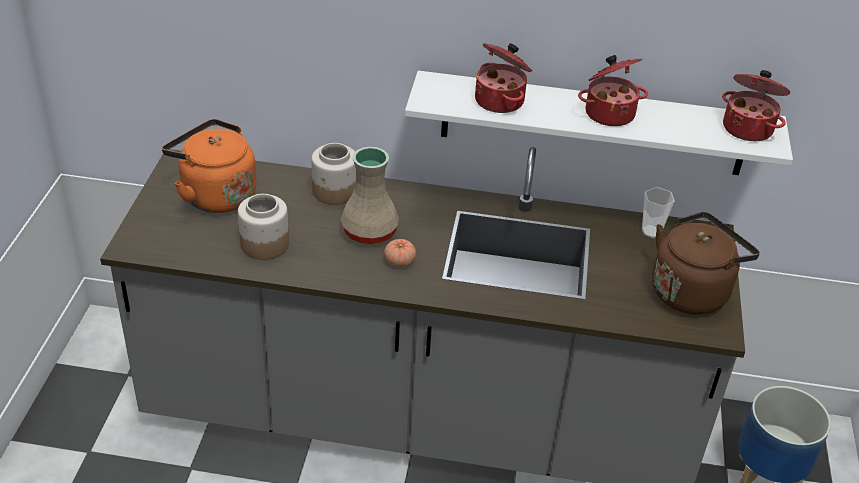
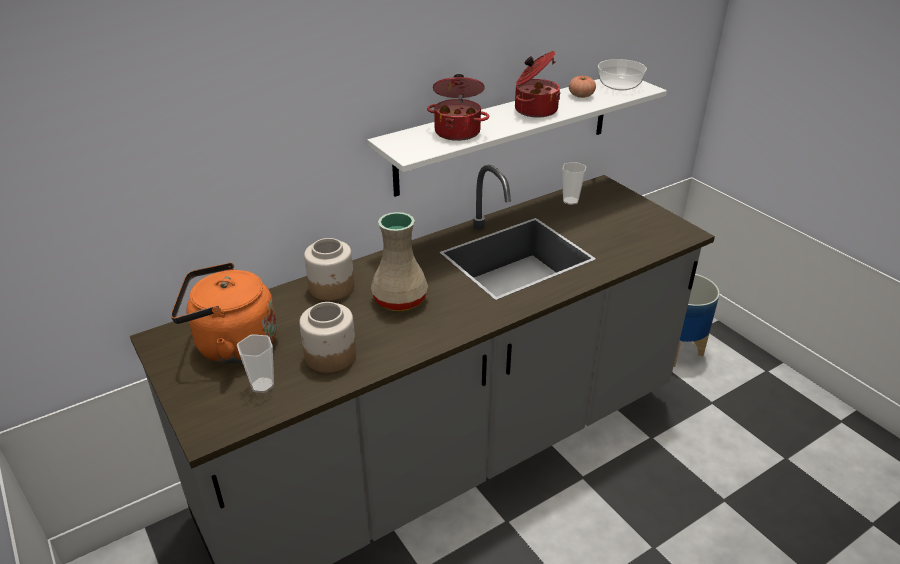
camera: 40 degrees left, 5 degrees down
tomato [384,239,416,267] -> tomato moved to [569,76,596,98]
brown kettle [652,212,760,315] -> none
cooking pot [722,70,790,141] -> bowl [598,59,647,90]
none -> cup [237,334,274,393]

